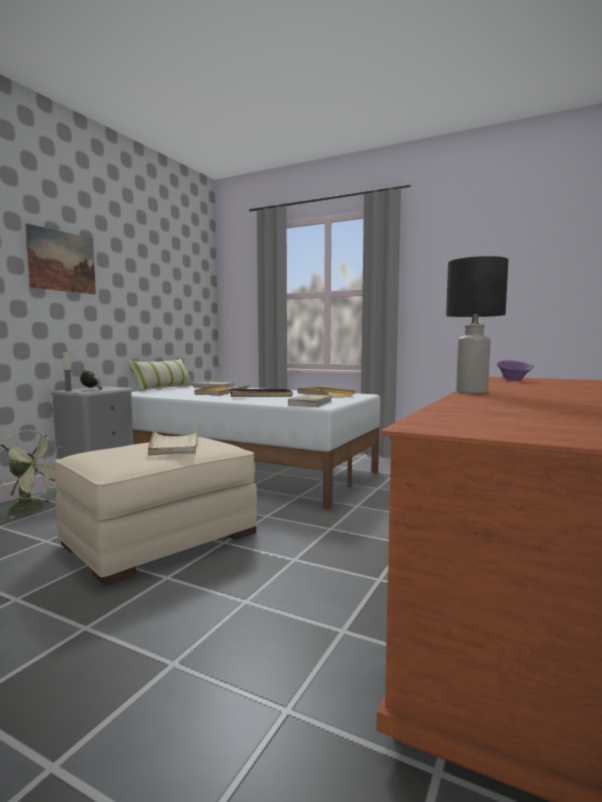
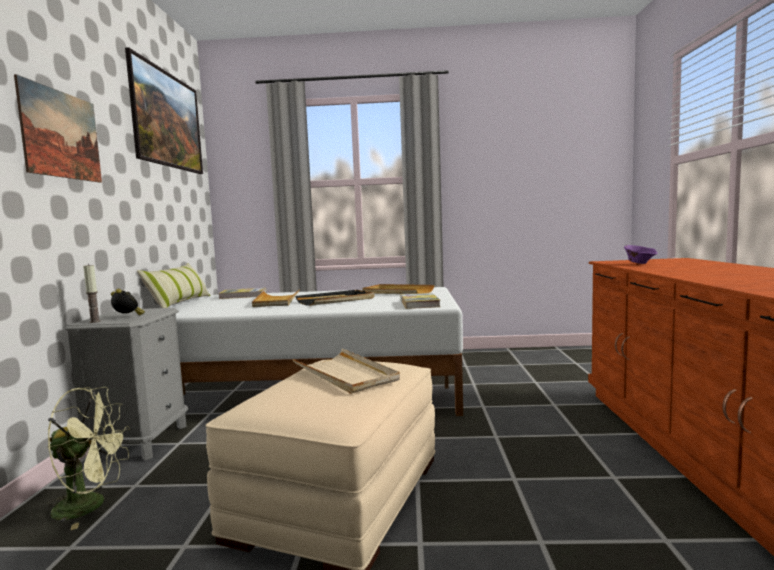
camera: 25 degrees left, 0 degrees up
black table lamp [446,256,508,393] -> none
none -> picture [125,47,203,174]

